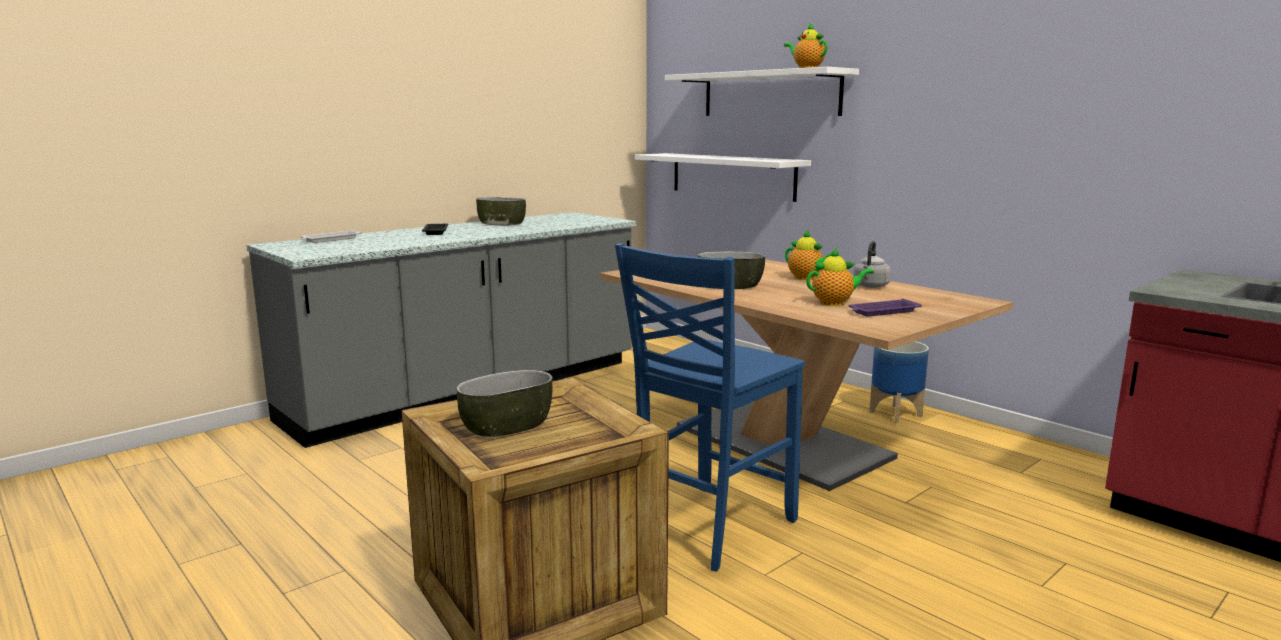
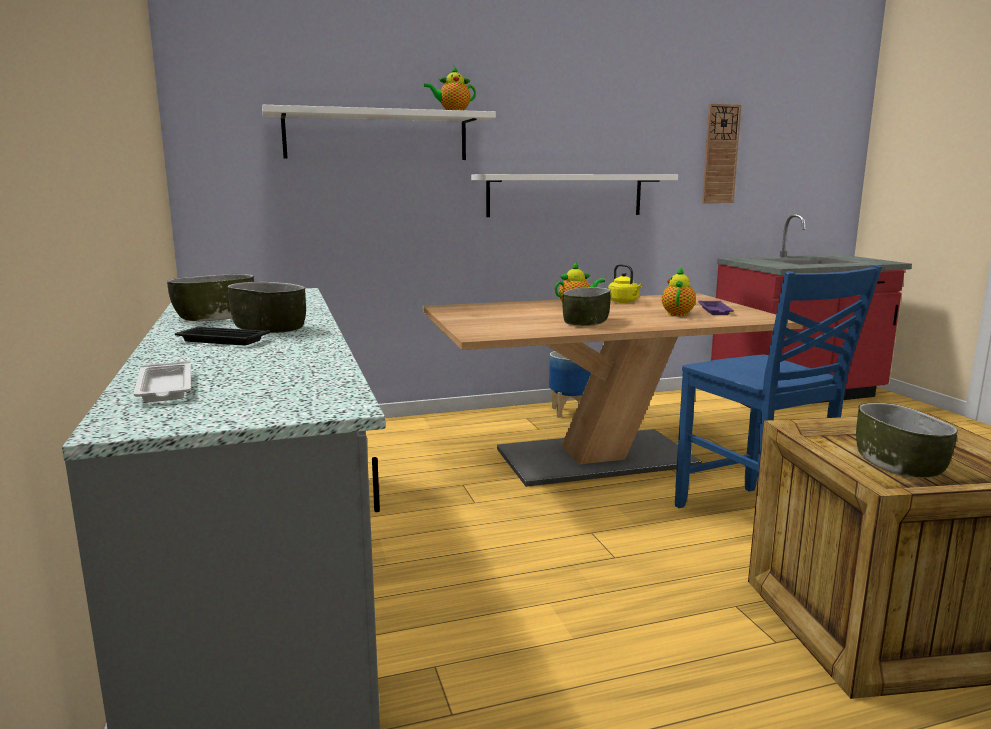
camera: 65 degrees left, 0 degrees up
white shelf [635,153,811,202] -> white shelf moved to [471,174,678,217]
grey kettle [853,241,891,288] -> yellow kettle [608,264,642,303]
none -> bowl [227,282,306,333]
none -> wall clock [702,104,742,203]

